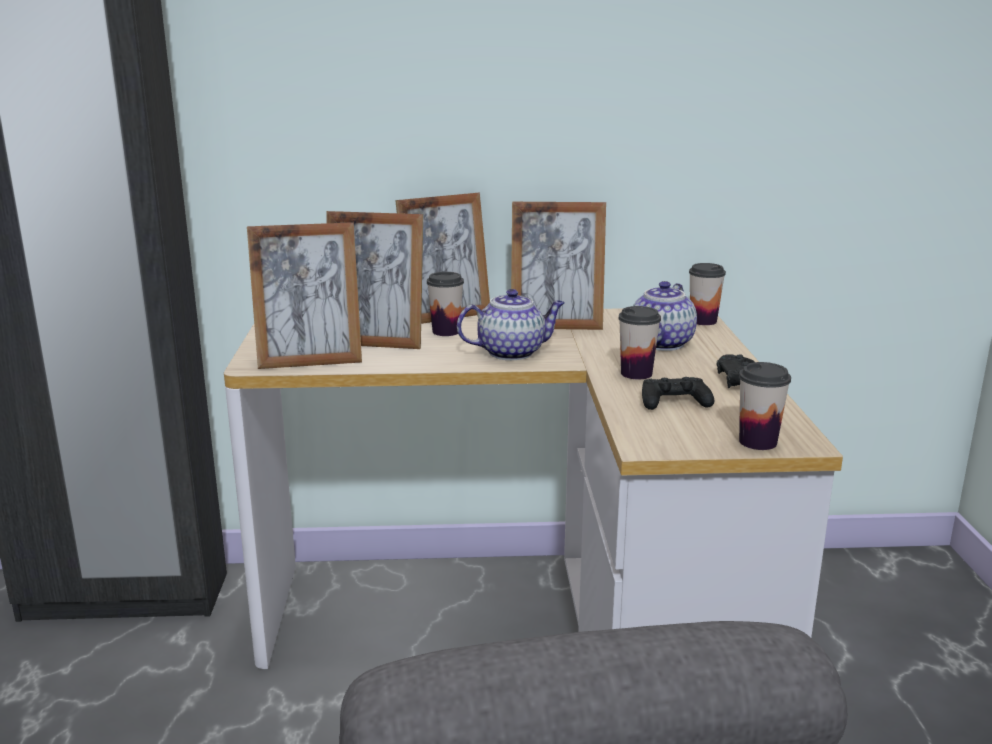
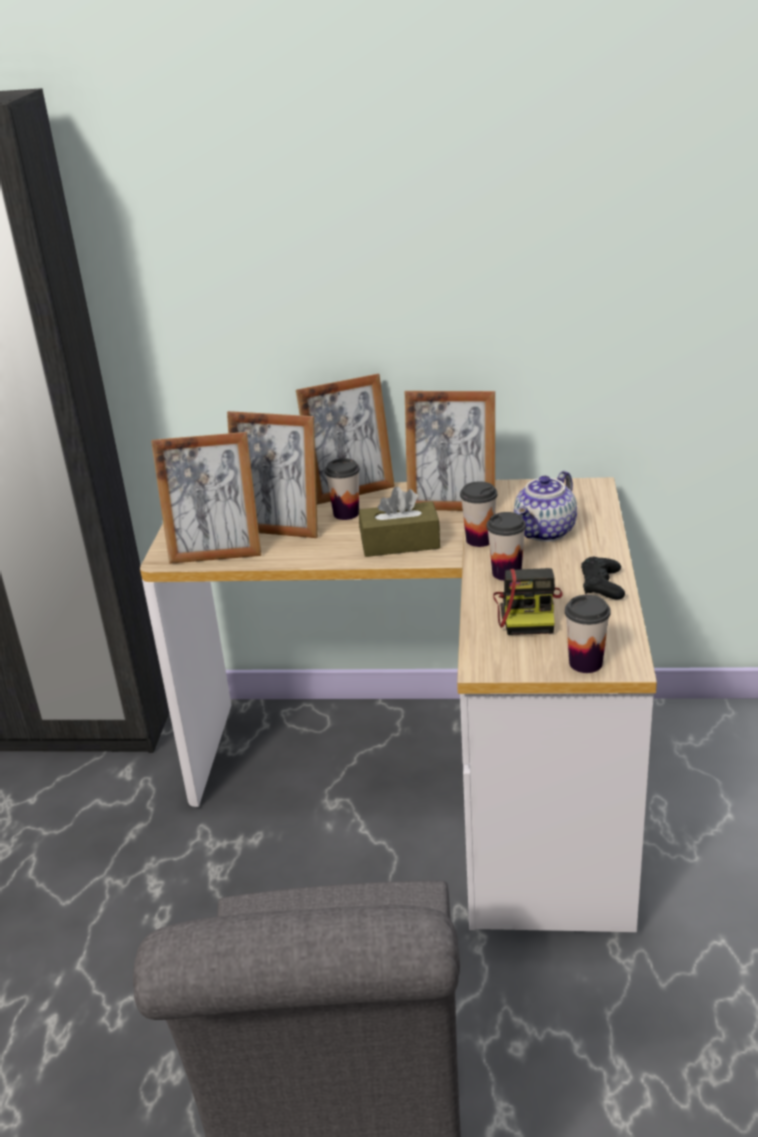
camera: 10 degrees right, 10 degrees up
teapot [457,289,565,360] -> brown tissue box [359,487,440,557]
black game controller [642,377,714,410] -> camera [493,568,563,635]
cup [689,263,726,325] -> cup moved to [460,481,497,547]

